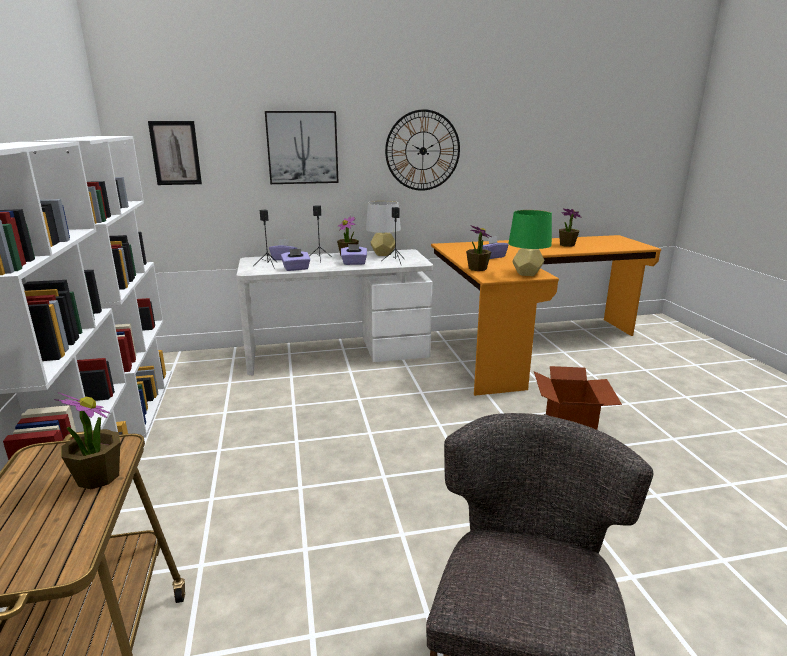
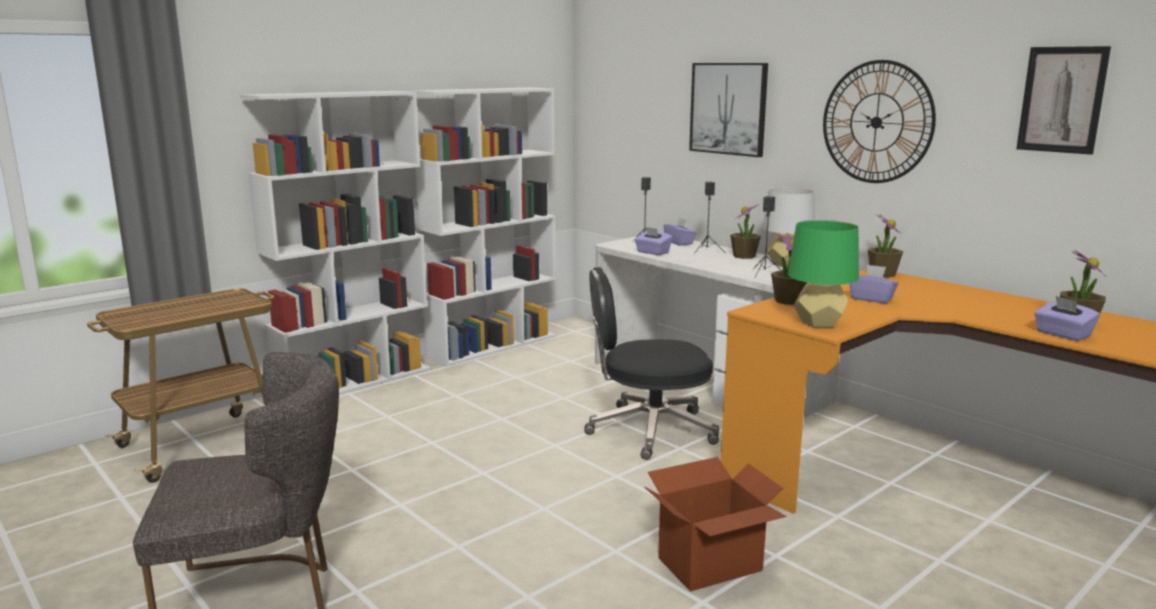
camera: 60 degrees right, 5 degrees down
potted plant [54,392,120,489] -> potted plant moved to [868,214,903,277]
picture [148,121,202,185] -> picture moved to [1016,46,1111,155]
purple tissue box [341,244,367,265] -> purple tissue box moved to [1034,296,1100,341]
none -> black office chair [584,267,719,460]

